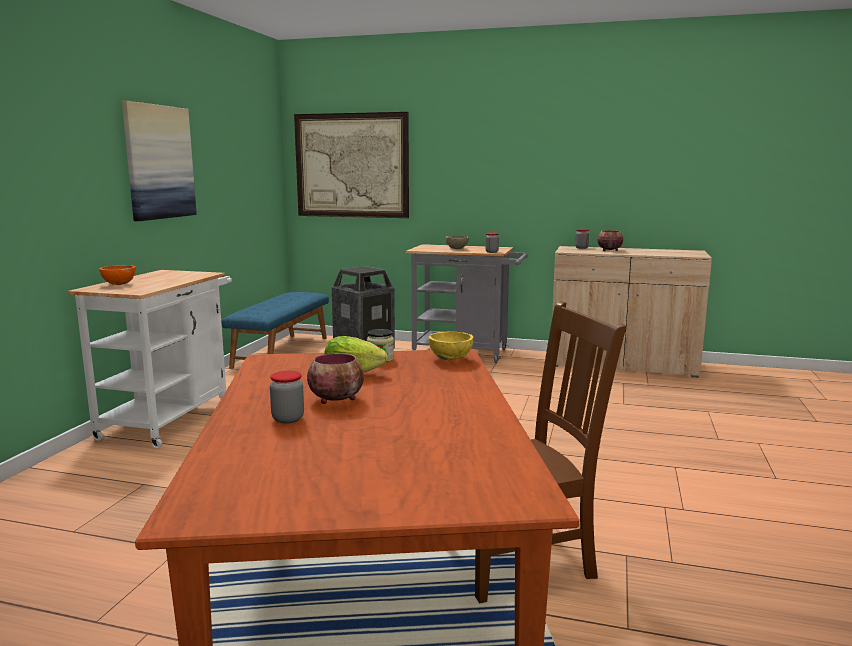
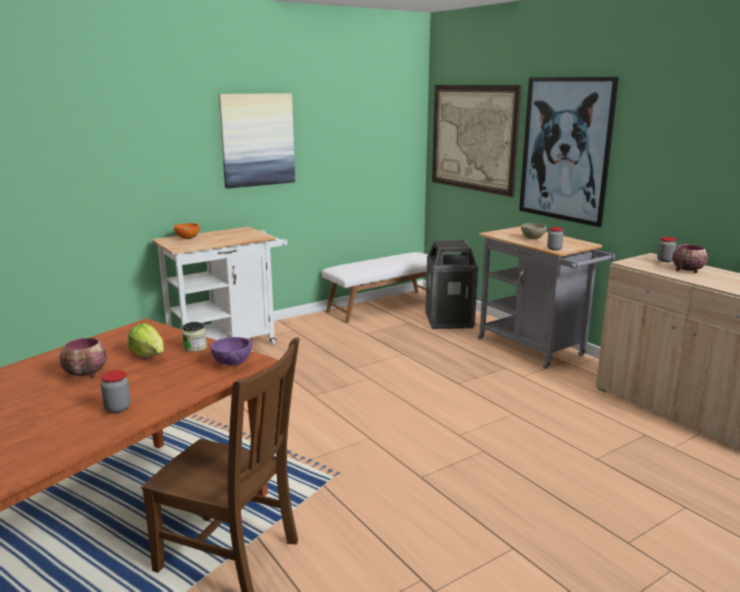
camera: 40 degrees right, 5 degrees up
blue bench [222,292,329,369] -> white bench [322,252,428,323]
jar [270,371,304,424] -> jar moved to [100,370,131,413]
yellow bowl [428,331,473,360] -> purple bowl [211,337,252,365]
none -> picture [519,77,619,227]

